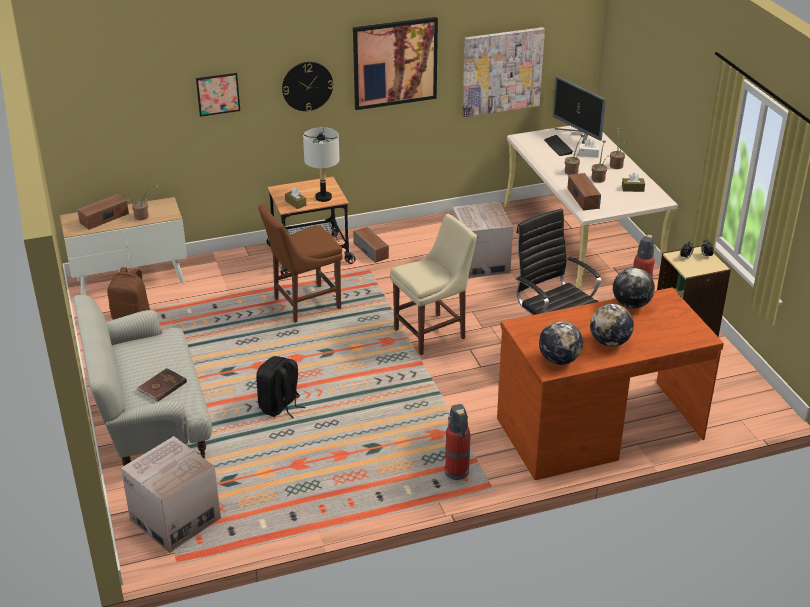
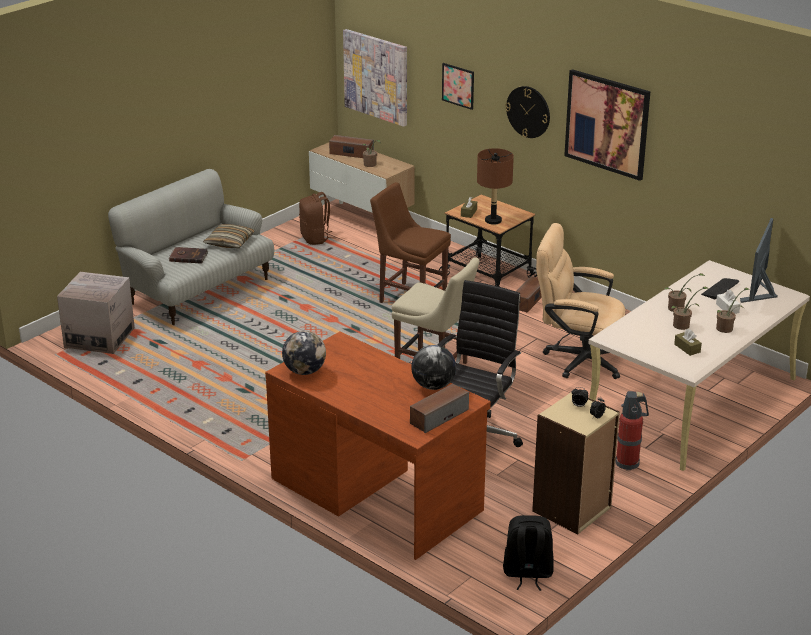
camera: 60 degrees right, 5 degrees down
black backpack [256,356,305,418] -> black backpack moved to [503,515,554,591]
grey table lamp [303,127,340,202] -> brown table lamp [477,148,514,225]
fire extinguisher [445,404,471,480] -> none
cardboard box [452,202,513,278] -> beige office chair [536,223,625,379]
picture [462,27,545,117] -> picture moved to [343,29,407,127]
speaker [567,173,601,211] -> speaker moved to [410,384,469,433]
globe [590,304,634,347] -> none
none -> pillow [203,224,255,248]

